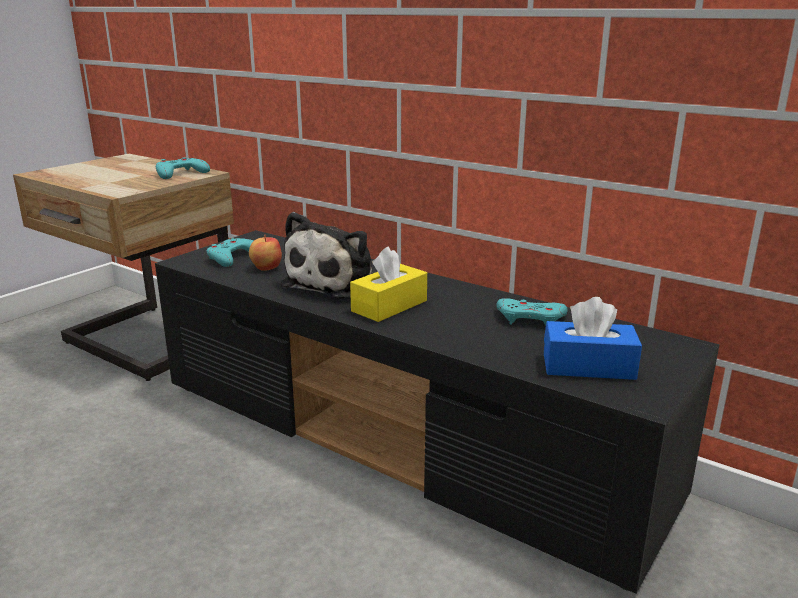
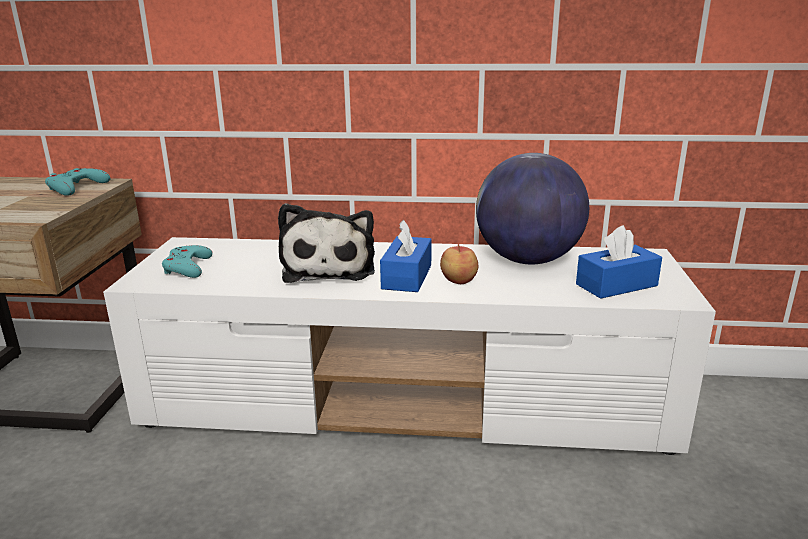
camera: 30 degrees left, 0 degrees up
black tv stand [155,230,720,594] -> white tv stand [103,237,716,455]
apple [249,235,282,271] -> apple moved to [440,244,478,284]
yellow tissue box [350,246,427,322] -> blue tissue box [380,220,432,292]
turquoise game controller [497,298,568,326] -> globe [476,153,589,264]

